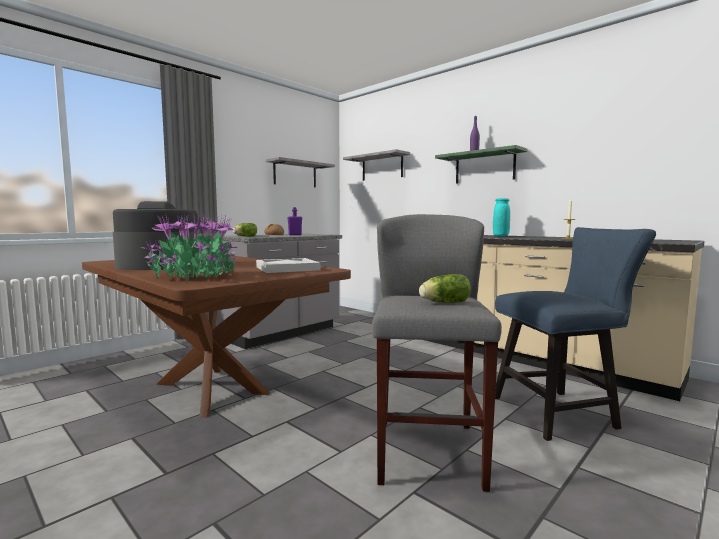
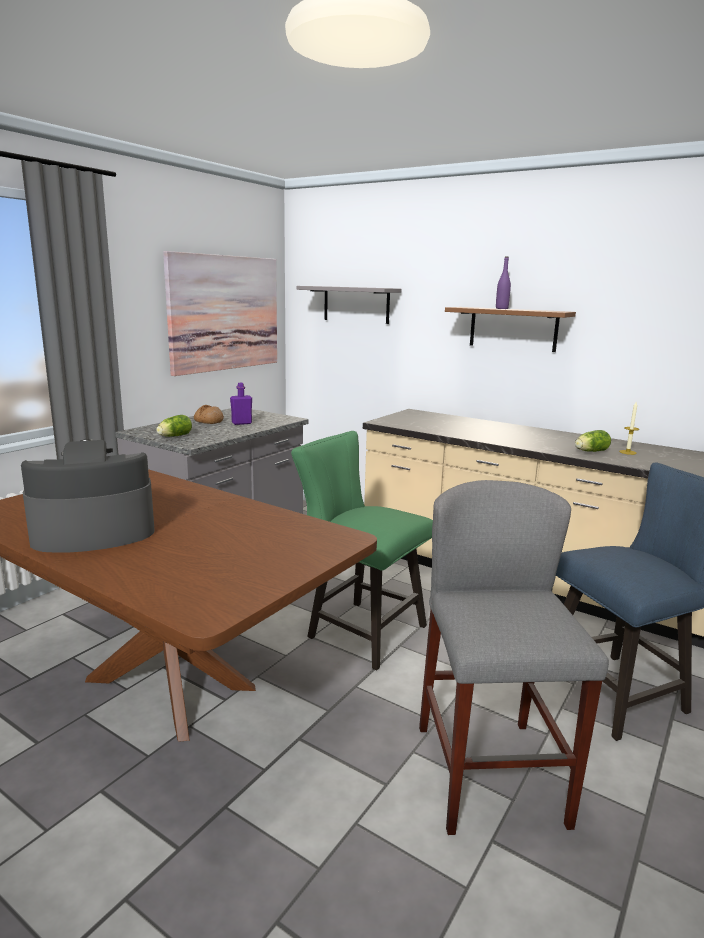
camera: 10 degrees left, 10 degrees up
potted plant [142,214,238,281] -> none
white tray [256,258,320,273] -> none
grey shelf [266,157,335,187] -> picture [163,251,277,376]
lettuce [419,274,471,303] -> lettuce moved to [575,430,611,452]
green shelf [435,145,528,184] -> brown shelf [445,307,576,352]
turquoise vase [493,198,510,236] -> none
none -> green chair [291,431,433,671]

